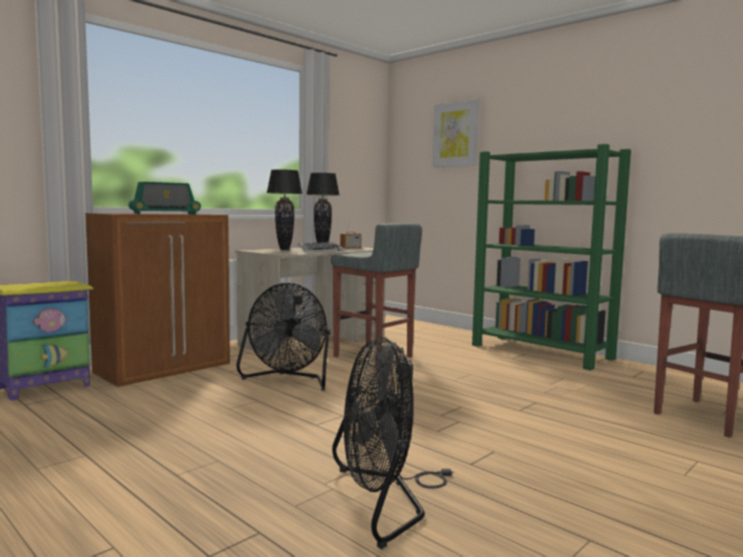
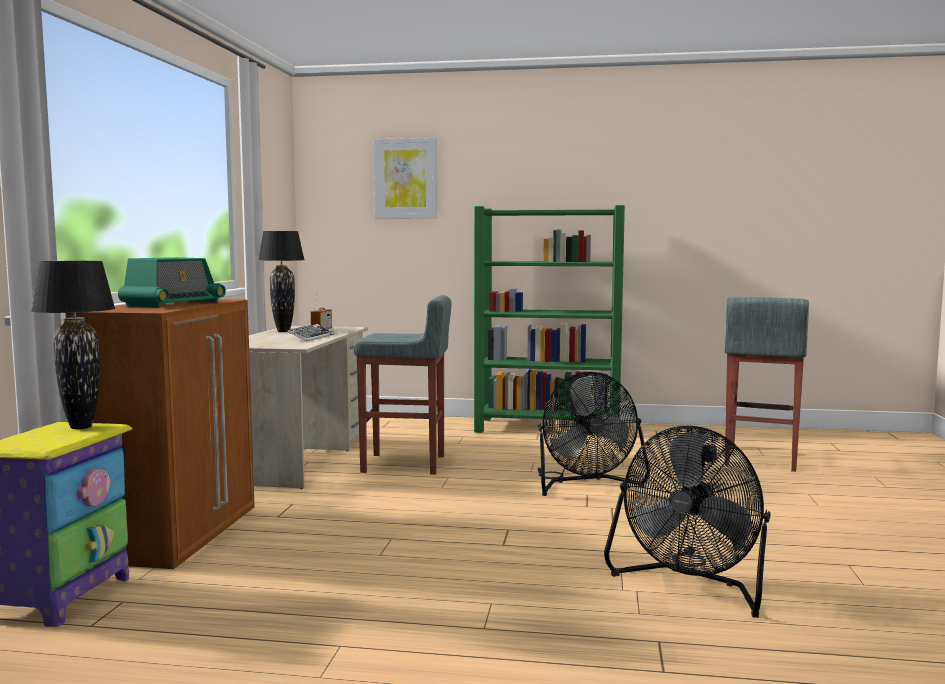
camera: 35 degrees left, 0 degrees up
black fan [237,283,331,390] -> black fan moved to [538,372,650,496]
black table lamp [267,169,303,250] -> black table lamp moved to [31,261,115,429]

